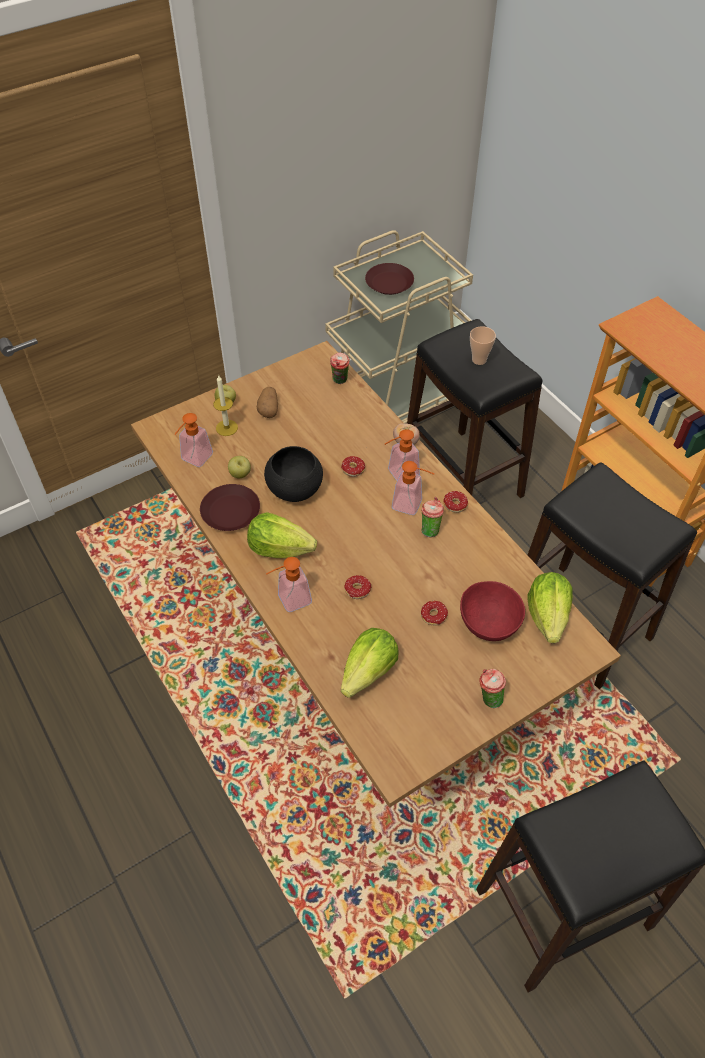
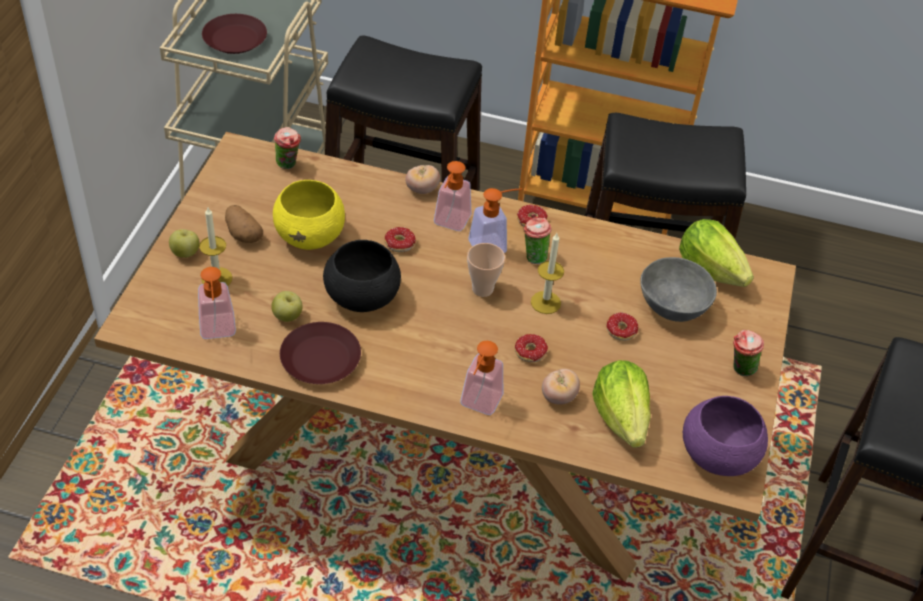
camera: 45 degrees left, 5 degrees down
lettuce [247,512,317,558] -> none
red bowl [460,581,525,641] -> grey bowl [640,257,717,322]
cup [470,326,496,365] -> cup moved to [467,243,505,297]
none -> yellow bowl [273,180,345,250]
none -> candle [531,233,564,314]
none -> tomato [542,369,580,405]
none -> purple bowl [683,396,768,476]

